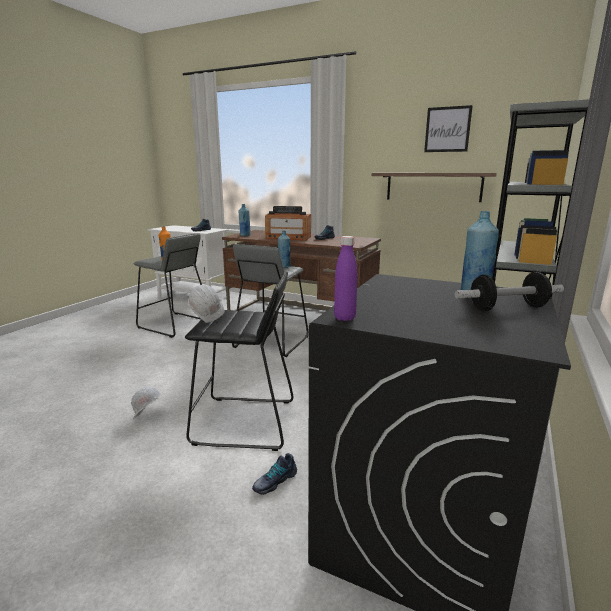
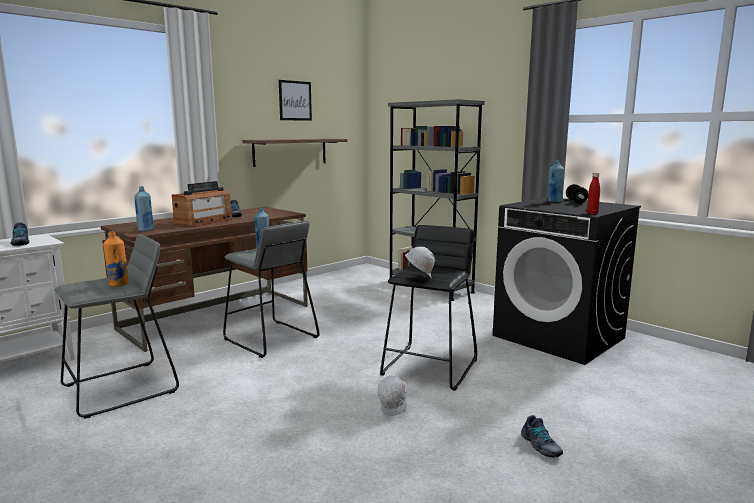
camera: 70 degrees left, 5 degrees down
shoe [252,453,297,495] -> shoe moved to [521,415,563,458]
purple bottle [334,236,357,321] -> red bottle [587,173,600,214]

